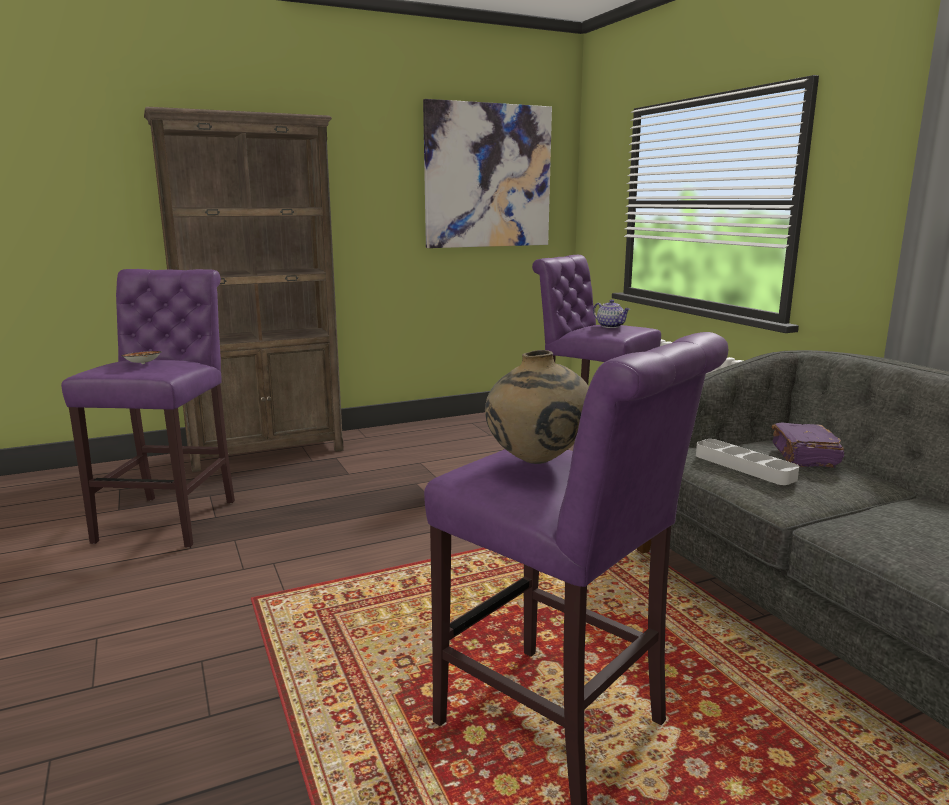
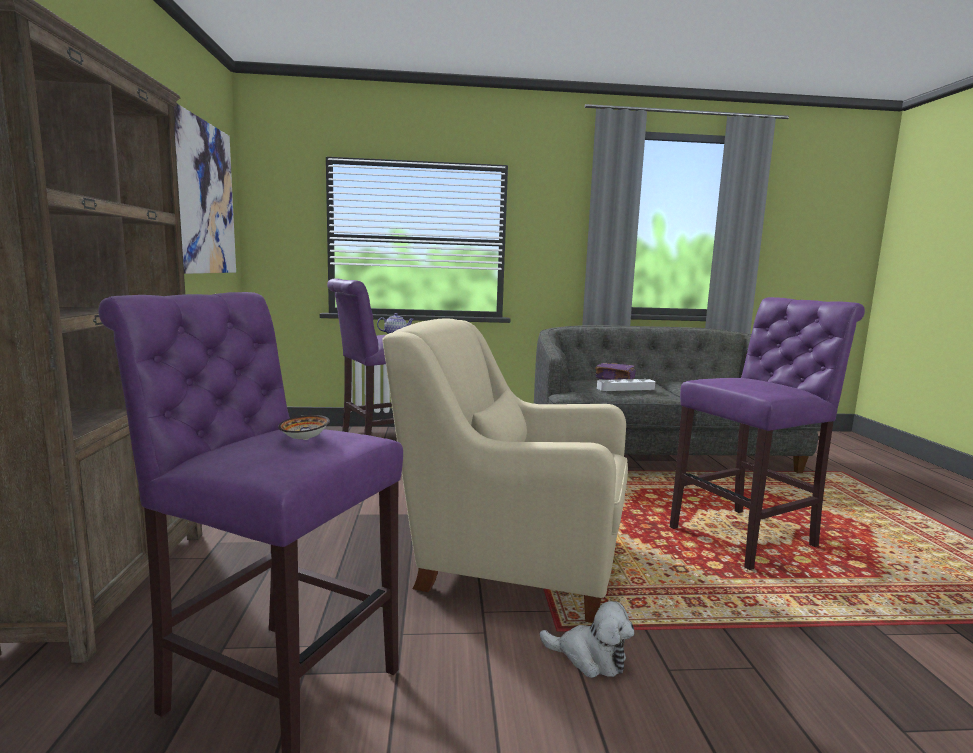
camera: 70 degrees left, 5 degrees down
beige vase [485,350,589,464] -> none
none -> beige armchair [382,319,628,623]
none -> plush toy [540,601,634,678]

